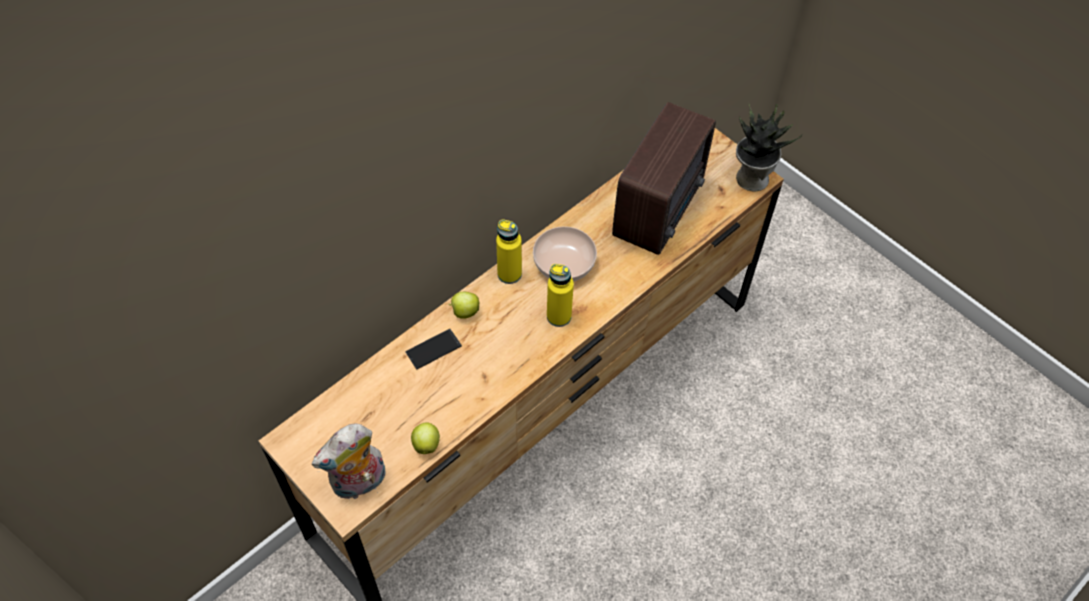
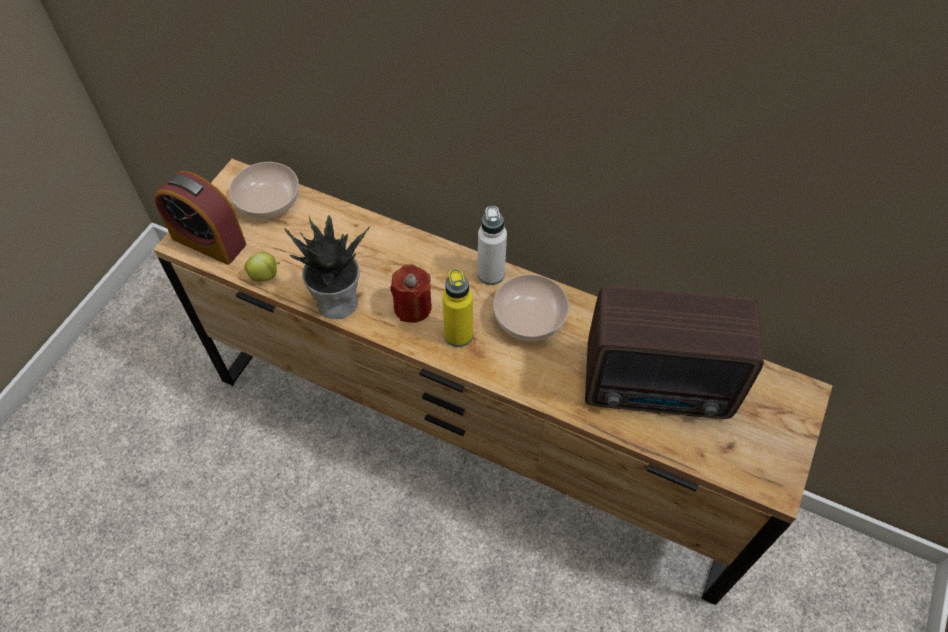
camera: 70 degrees right, 0 degrees up
plush toy [312,424,386,499] -> alarm clock [155,171,246,265]
phone [405,329,462,370] -> none
apple [448,292,479,319] -> none
yellow bottle [496,219,522,284] -> white bottle [478,206,507,285]
potted plant [736,104,802,192] -> potted plant moved to [284,215,370,319]
none -> bowl [229,162,299,219]
none -> red candle [390,264,432,323]

